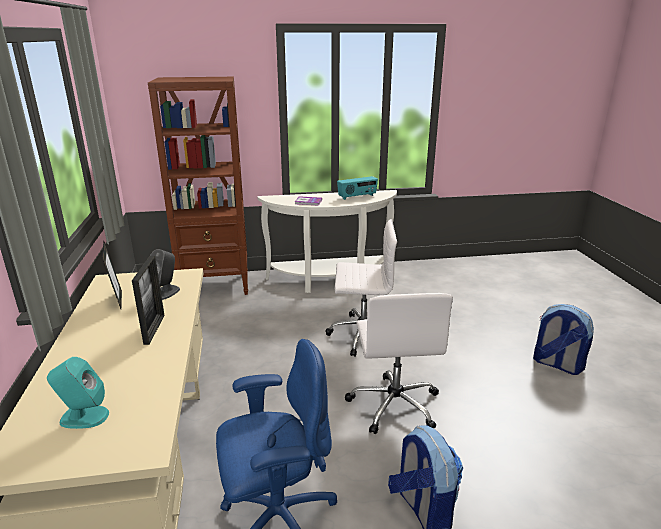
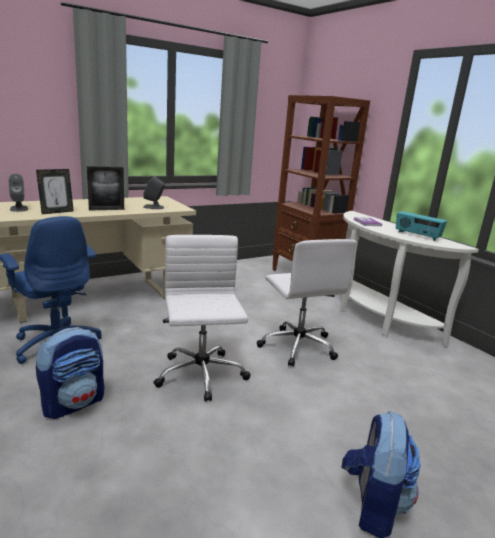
camera: 65 degrees right, 5 degrees down
turquoise speaker [47,357,109,429] -> grey speaker [8,174,28,212]
picture frame [102,242,122,309] -> picture frame moved to [36,169,74,214]
white office chair [345,293,453,434] -> white office chair turned 105 degrees clockwise [154,235,251,402]

